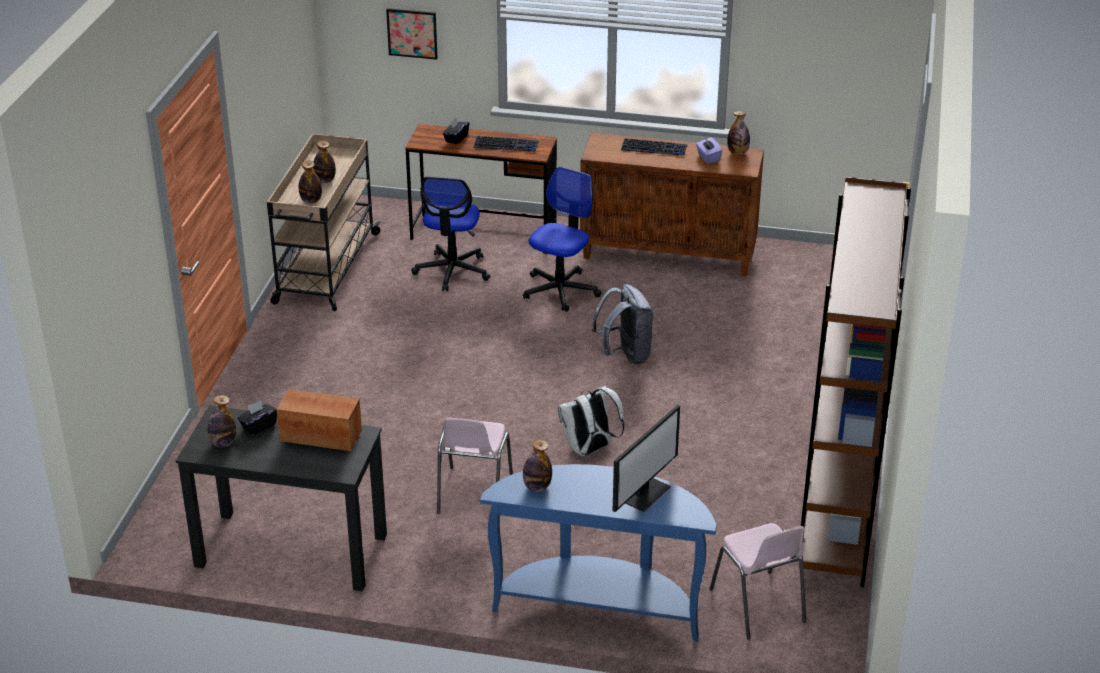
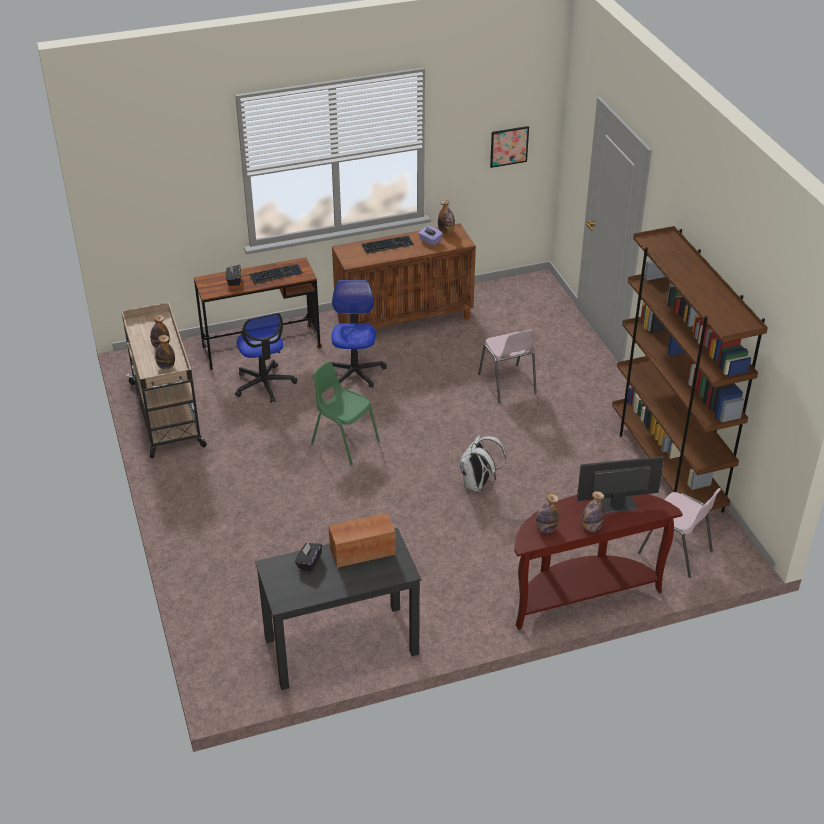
camera: 30 degrees left, 5 degrees up
bottle [207,395,236,447] -> bottle moved to [581,491,605,532]
picture [386,8,438,60] -> picture moved to [490,126,529,168]
pink chair [437,418,513,514] -> pink chair moved to [478,329,537,403]
blue console table [480,464,717,641] -> brown console table [514,494,683,630]
grey backpack [592,284,654,365] -> none
monitor [613,405,680,512] -> monitor turned 105 degrees counterclockwise [577,456,664,513]
none -> green chair [311,361,380,465]

